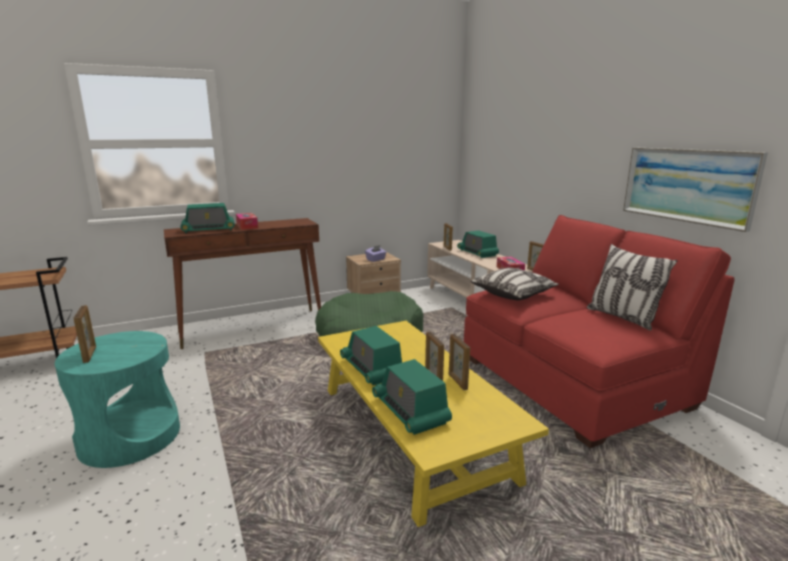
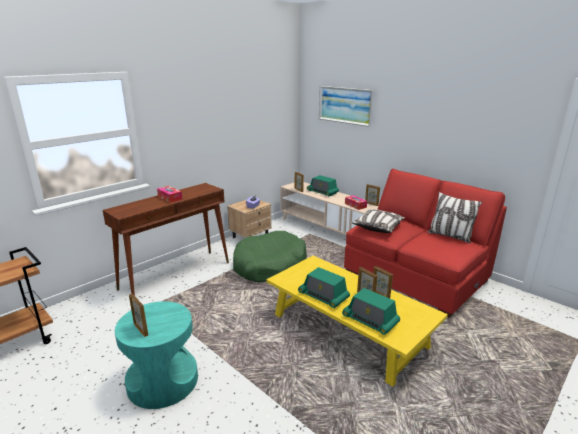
camera: 20 degrees left, 5 degrees up
radio [180,203,235,233] -> none
picture [623,148,768,232] -> picture moved to [319,86,374,127]

